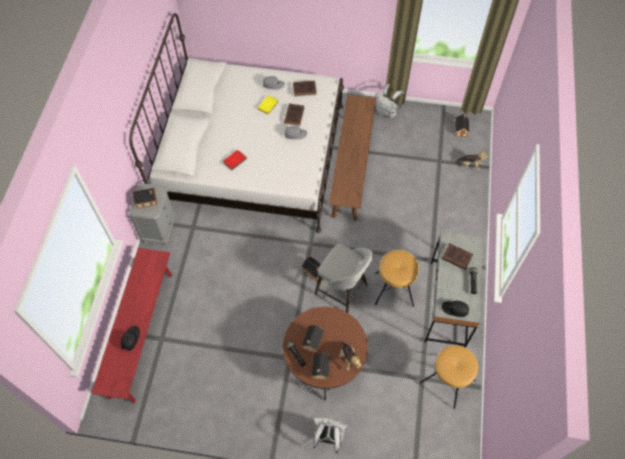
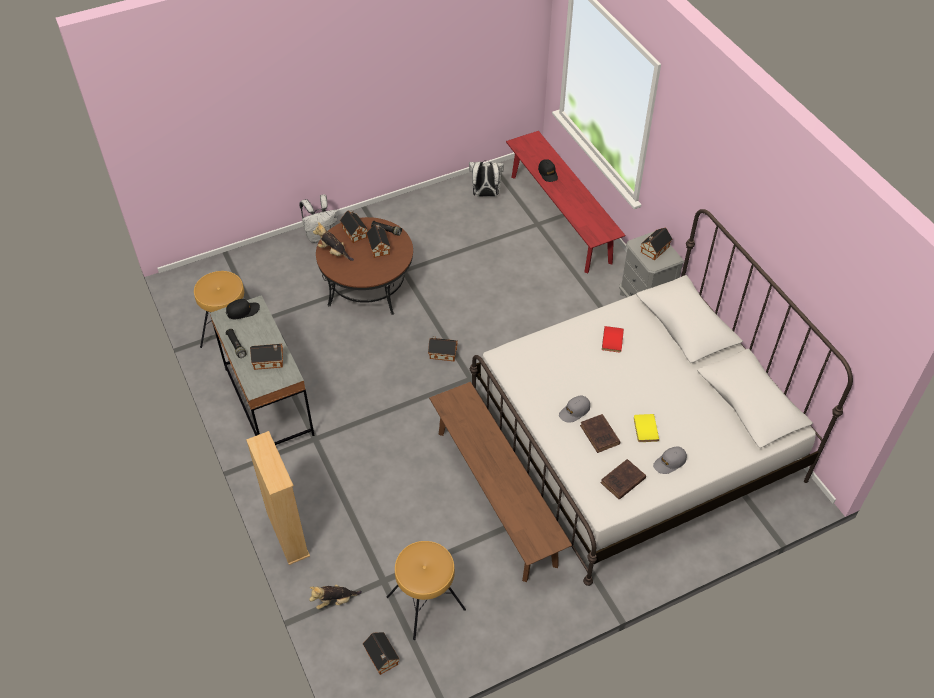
camera: 145 degrees right, 10 degrees down
grey stool [315,244,373,313] -> none
white backpack [375,84,405,119] -> white backpack moved to [469,160,504,197]
brown stool [375,250,419,307] -> brown stool moved to [387,541,466,640]
brown book [441,243,473,270] -> toy house [250,344,283,370]
none -> beige bookcase [246,431,310,565]

